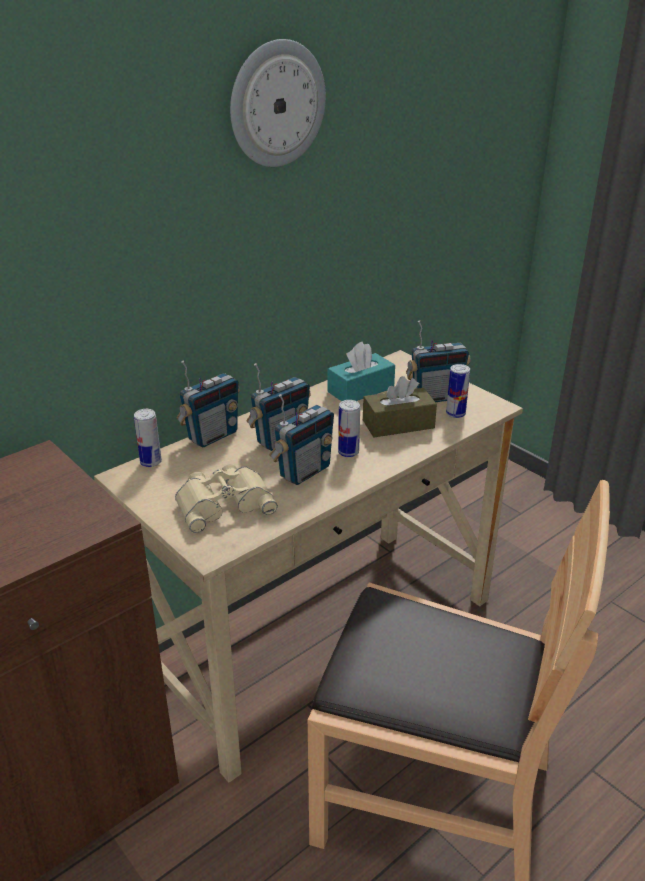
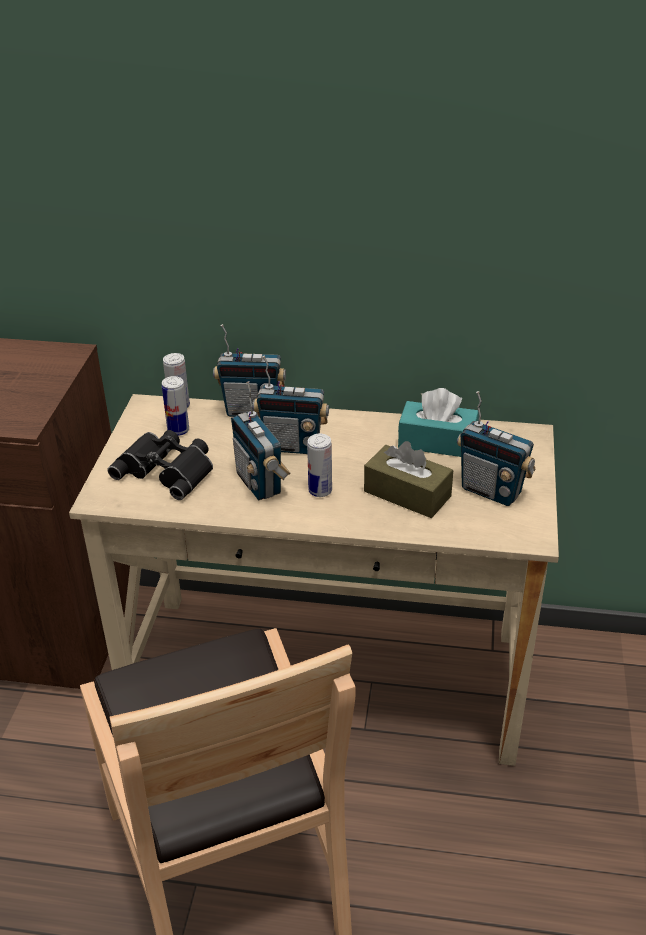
camera: 50 degrees right, 5 degrees up
beige binoculars [175,464,278,533] -> black binoculars [108,430,213,500]
wall clock [230,39,326,167] -> none
radio [269,394,334,485] -> radio turned 60 degrees clockwise [231,381,290,500]
can [446,364,470,418] -> can moved to [162,376,189,436]

